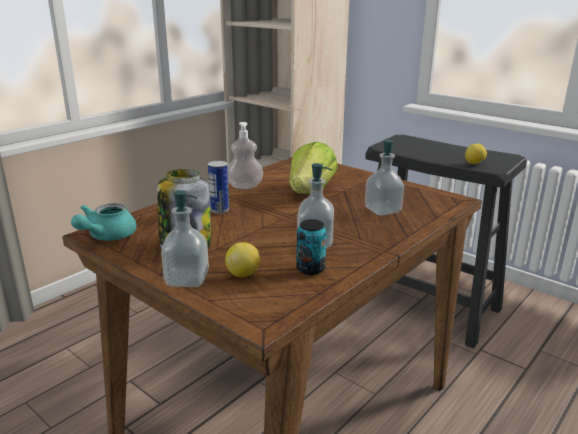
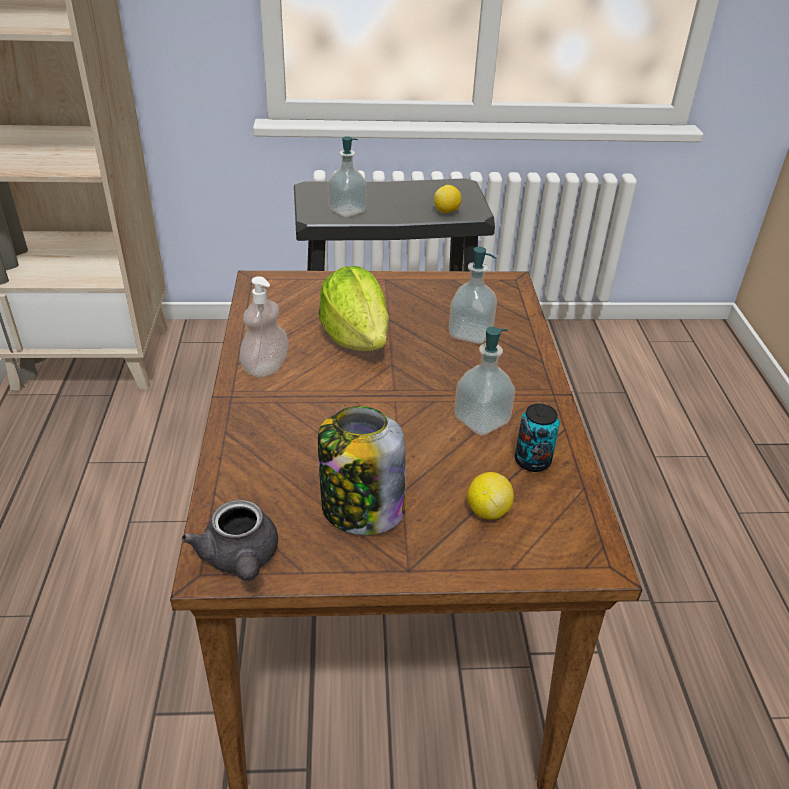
camera: 45 degrees left, 15 degrees up
turquoise teapot [71,203,137,241] -> grey teapot [181,500,278,581]
soap dispenser [161,190,209,287] -> soap dispenser moved to [328,136,367,217]
can [208,160,229,214] -> none

